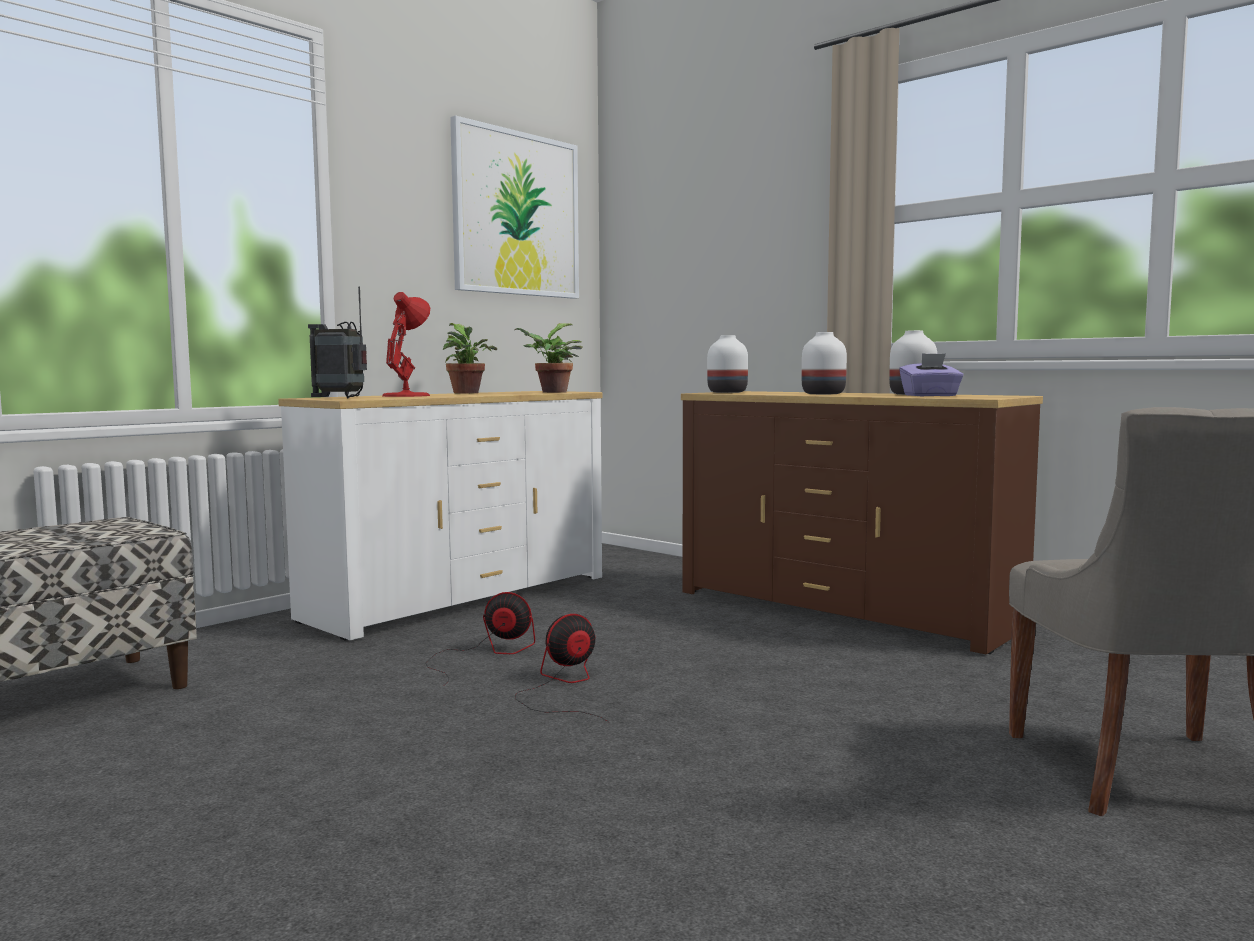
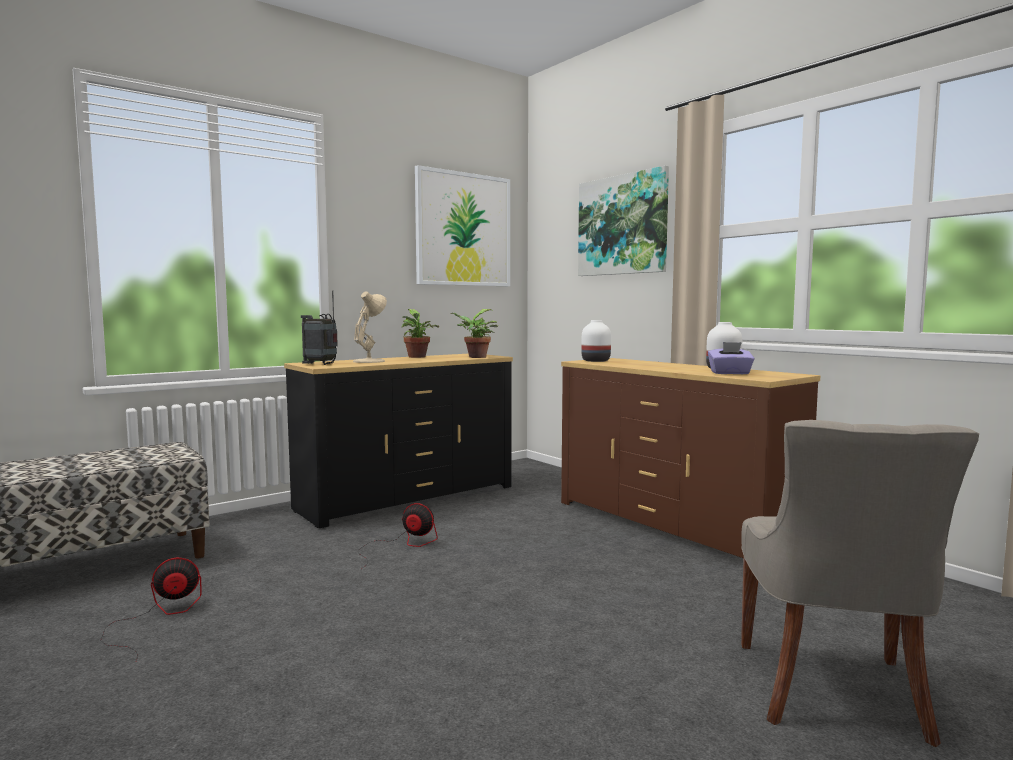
camera: 10 degrees right, 0 degrees up
white dresser [278,391,602,641] -> black dresser [284,354,513,528]
red table lamp [382,292,430,397] -> beige table lamp [353,291,387,363]
fan [515,614,609,722] -> fan moved to [100,558,201,661]
white vase [802,332,847,394] -> none
none -> picture [578,166,669,276]

